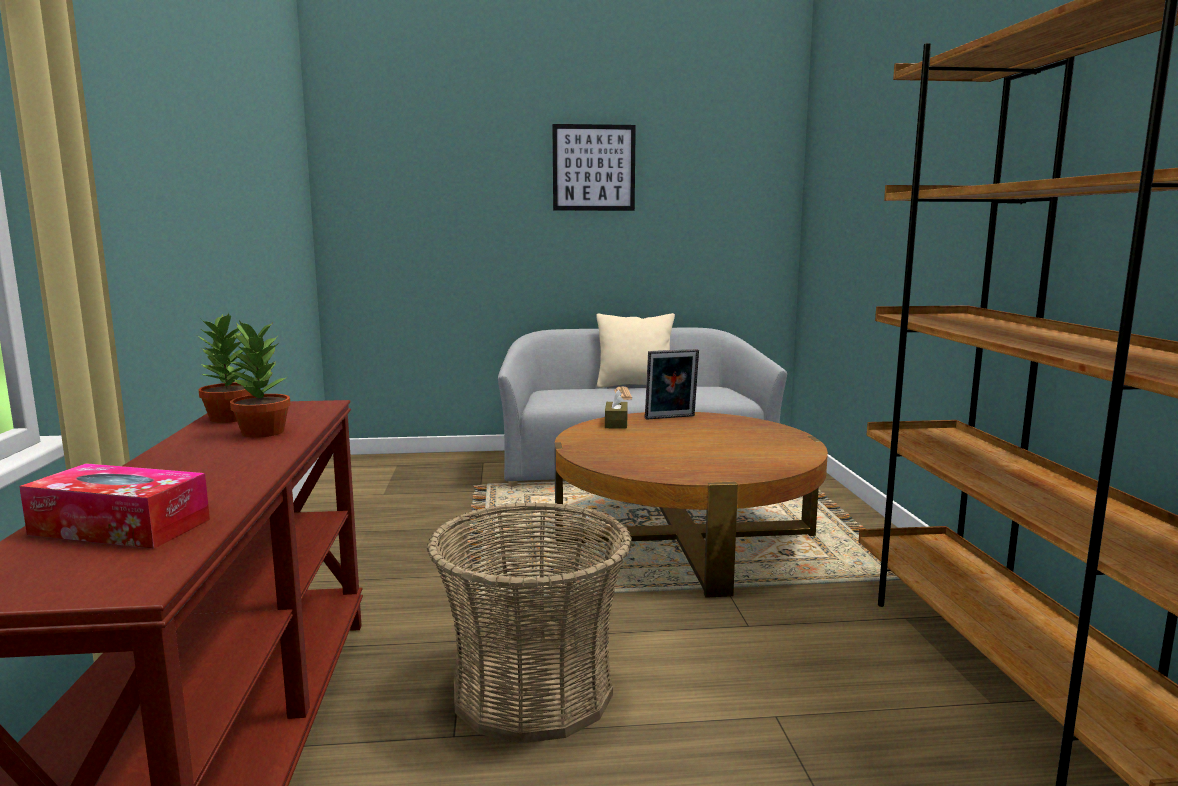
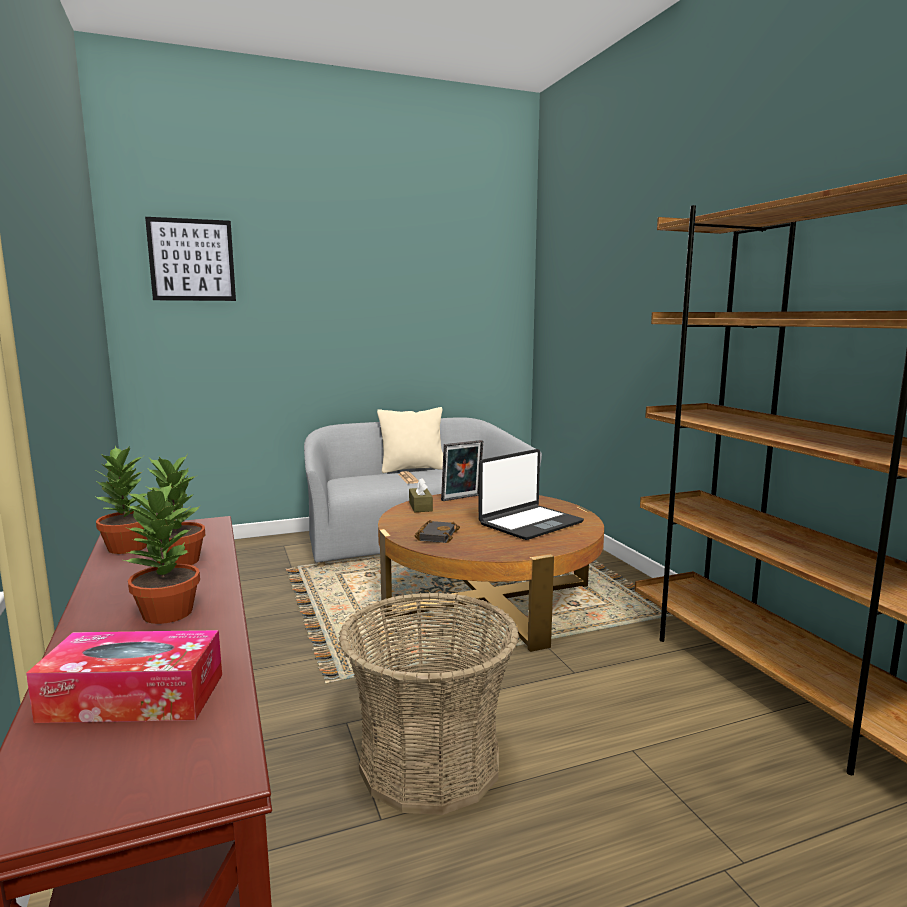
camera: 15 degrees left, 0 degrees up
picture [552,124,636,211] -> picture moved to [145,217,236,301]
none -> potted plant [124,482,200,624]
none -> black book [415,520,460,543]
none -> laptop [478,449,584,540]

